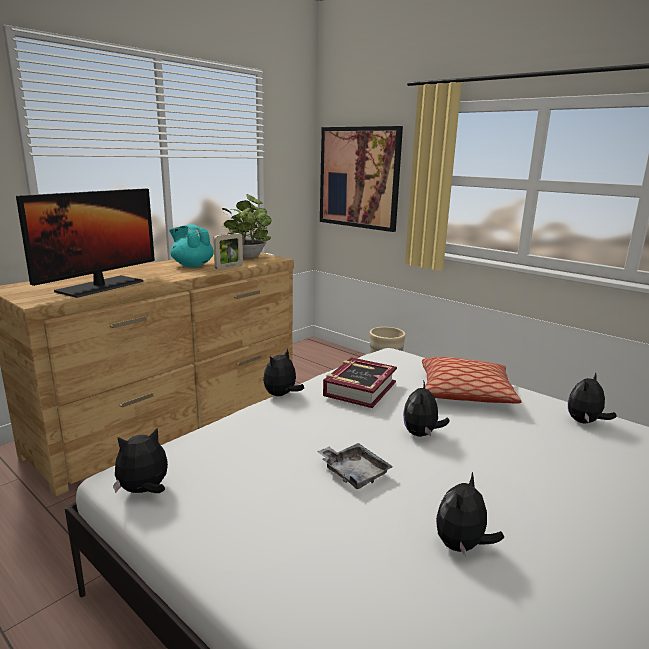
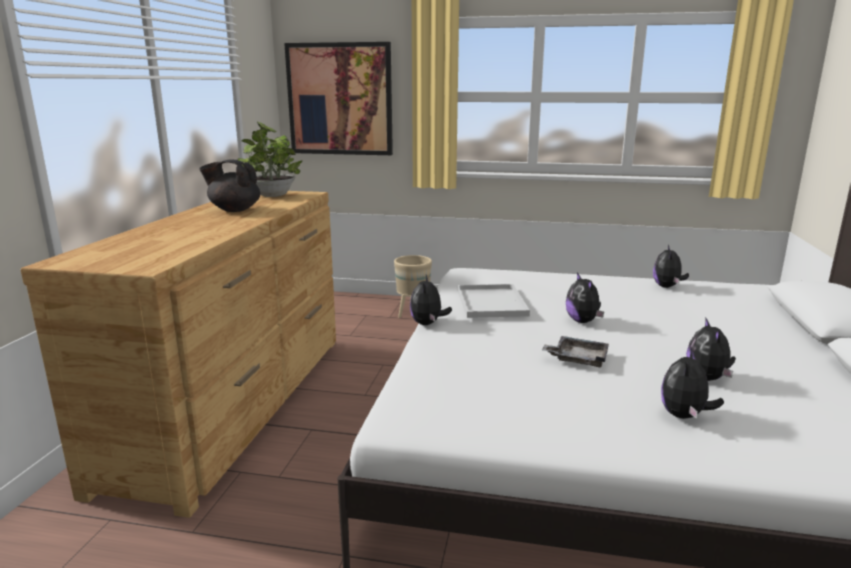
camera: 30 degrees left, 0 degrees up
monitor [16,188,155,298] -> none
plush toy [113,428,168,493] -> plush toy moved to [661,348,724,419]
turquoise teapot [169,224,214,267] -> black teapot [199,160,260,212]
picture frame [213,233,243,269] -> none
book [323,357,397,408] -> white tray [457,284,530,318]
pillow [422,357,522,404] -> none

